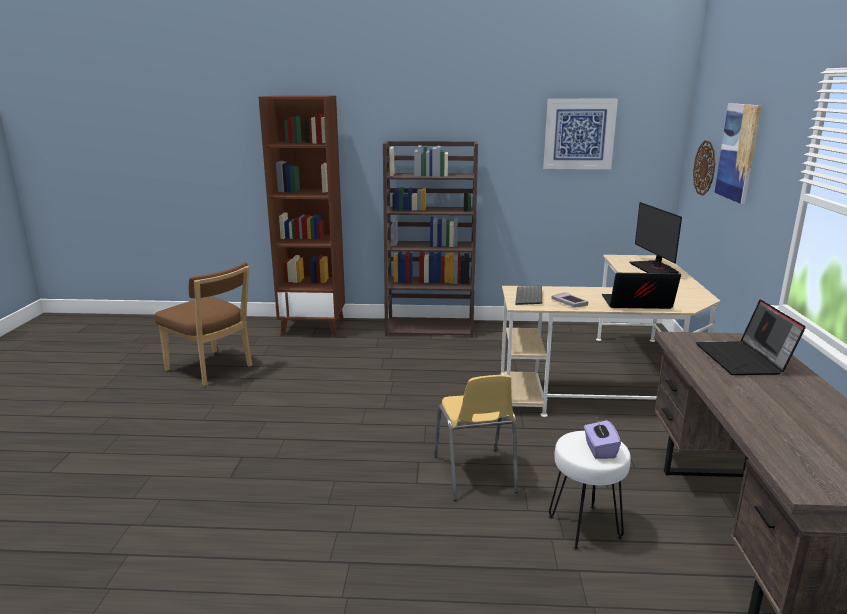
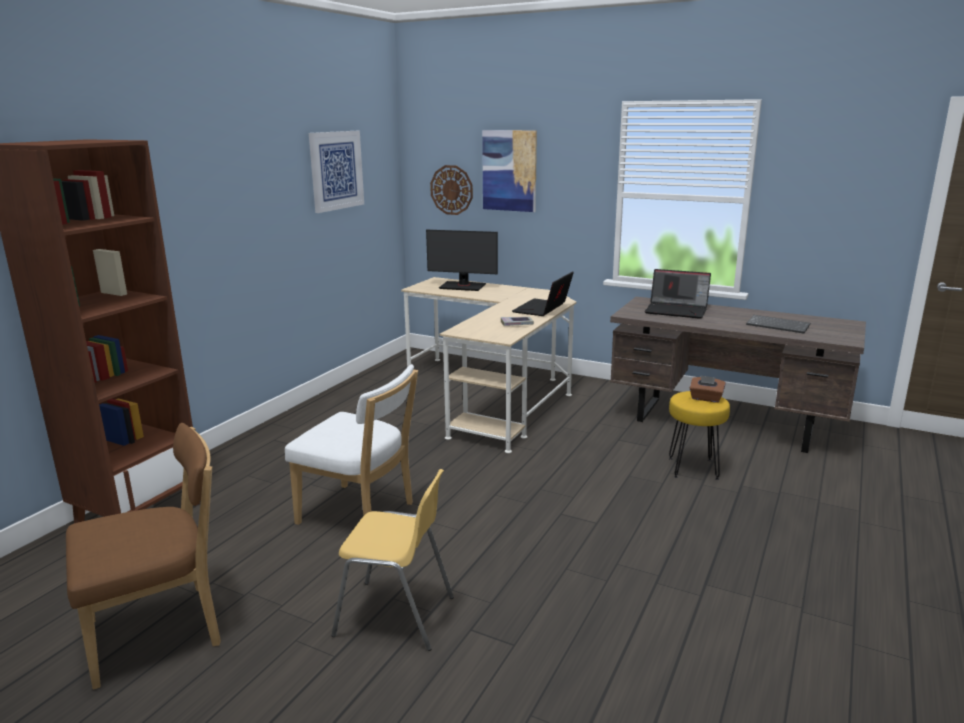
camera: 65 degrees left, 0 degrees up
brown bookcase [383,141,478,338] -> none
yellow chair [434,375,518,501] -> yellow chair moved to [331,469,454,651]
keyboard [515,285,542,305] -> keyboard moved to [746,315,810,333]
white stool [549,431,631,551] -> yellow stool [669,391,730,480]
purple tissue box [584,419,621,459] -> brown tissue box [690,375,726,403]
none -> white chair [285,364,418,525]

